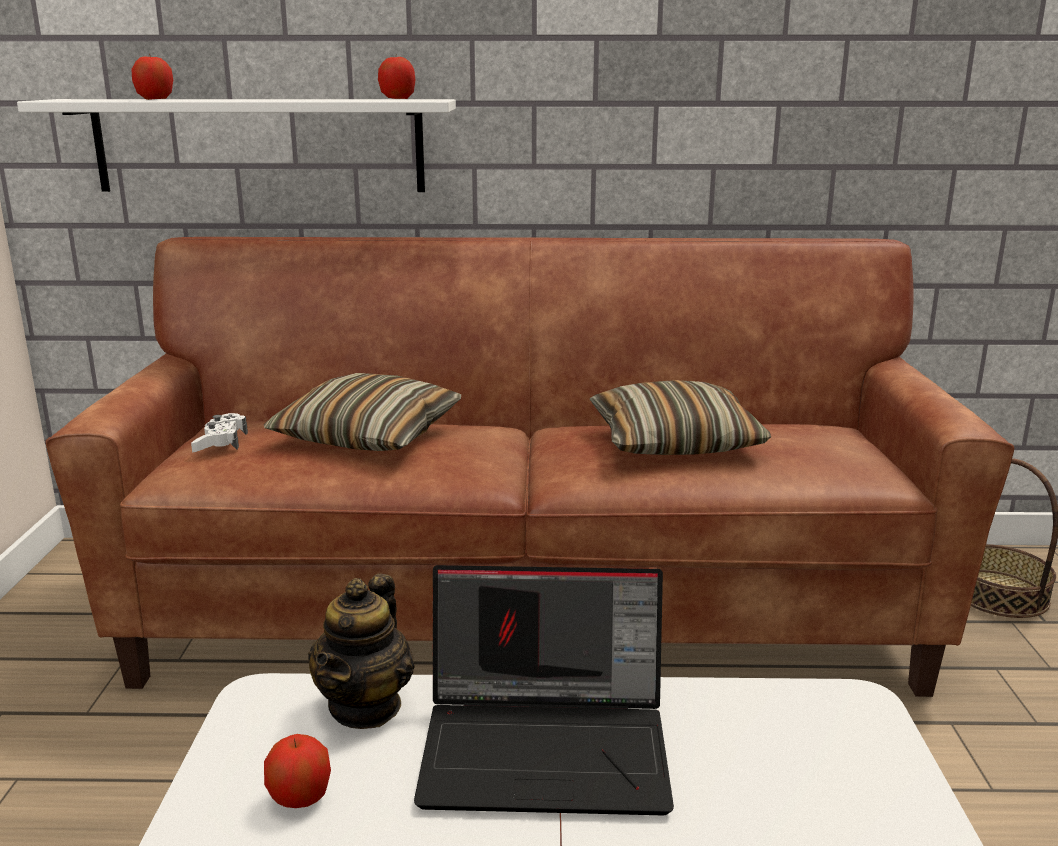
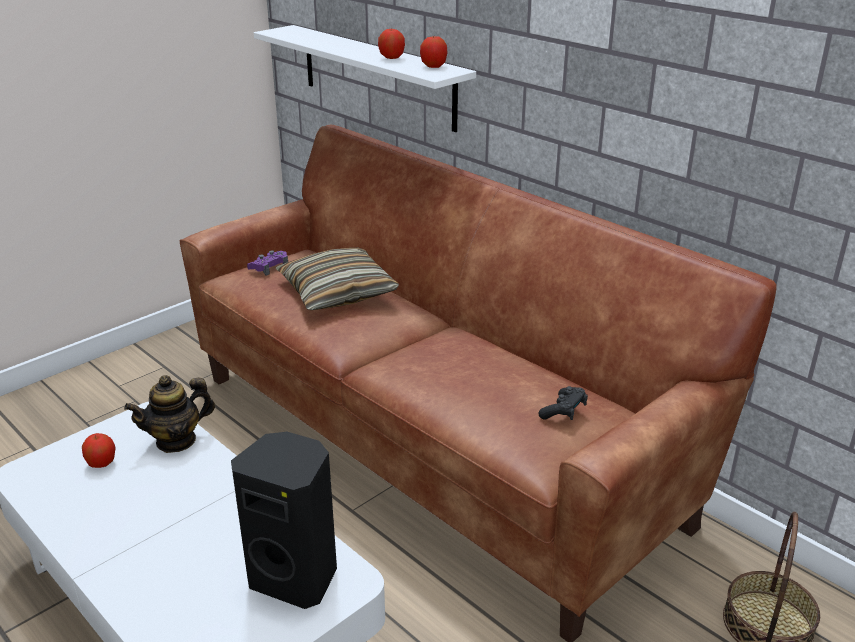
camera: 45 degrees right, 10 degrees up
apple [132,53,173,100] -> apple moved to [378,28,405,59]
white game controller [191,413,248,453] -> purple game controller [247,250,288,276]
laptop [414,565,674,815] -> none
pillow [590,380,771,455] -> none
none -> black speaker [231,432,337,609]
none -> black game controller [539,386,588,420]

